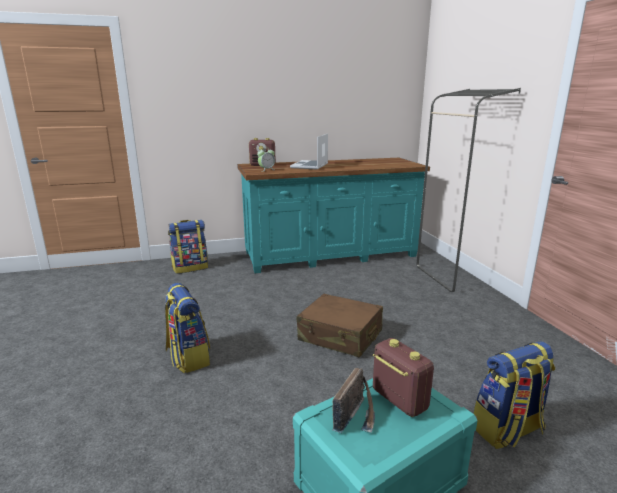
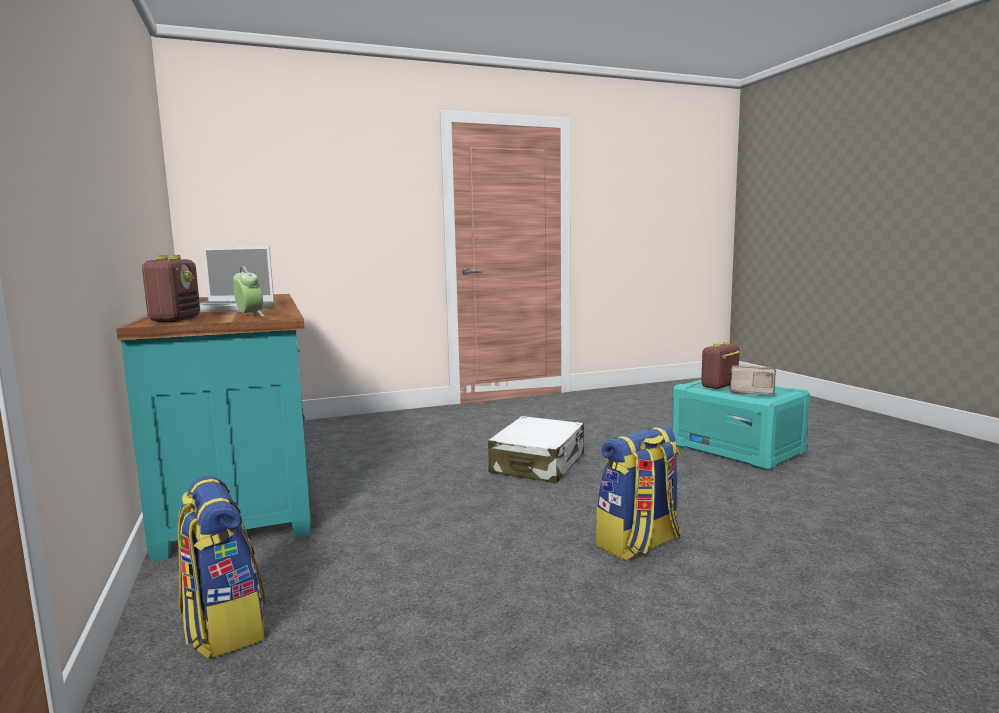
camera: 95 degrees left, 10 degrees down
brown suitcase [297,294,383,358] -> white suitcase [488,416,584,483]
grey clothes rack [417,88,521,292] -> none
backpack [474,341,555,449] -> none

